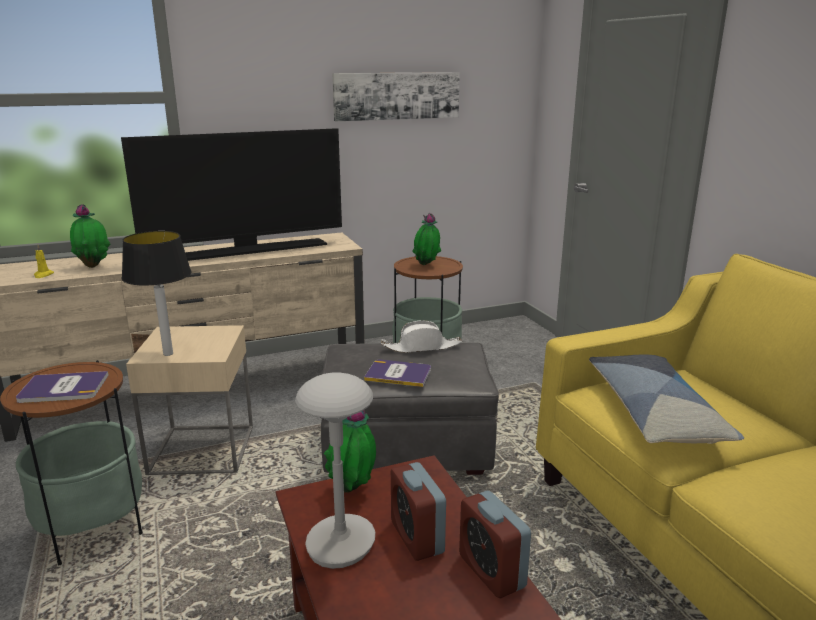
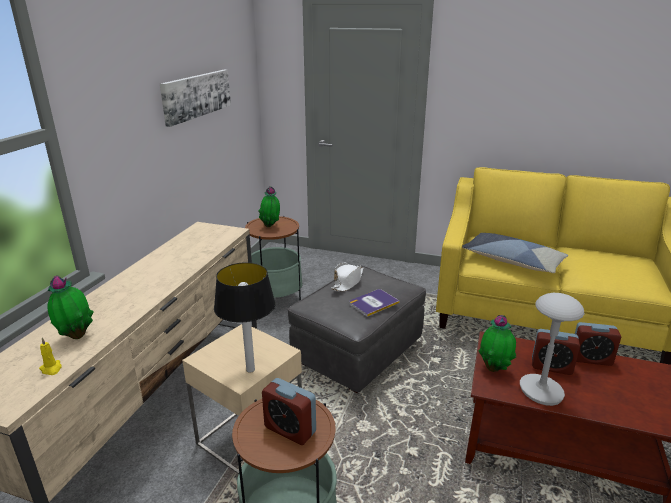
camera: 50 degrees left, 5 degrees up
book [16,371,109,403] -> alarm clock [262,378,316,445]
television [121,128,342,261] -> none

